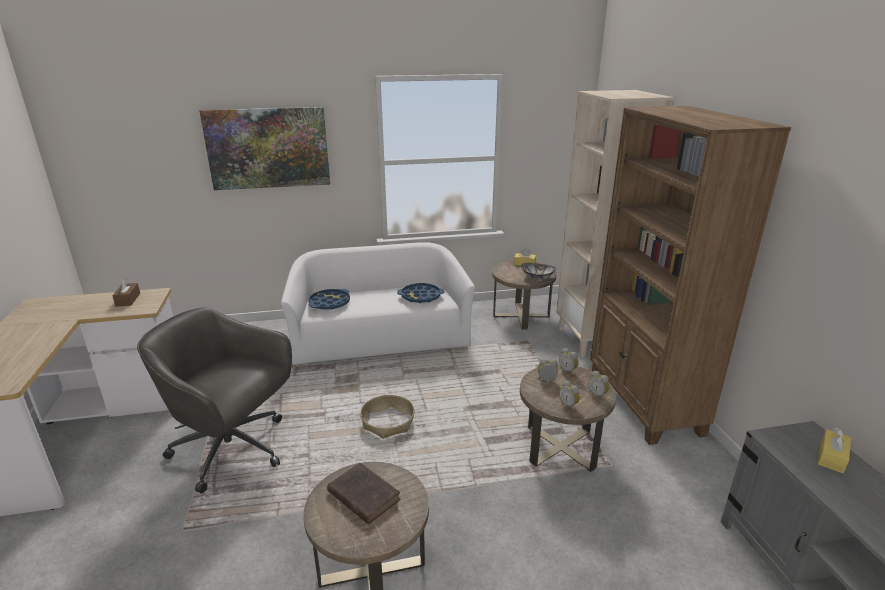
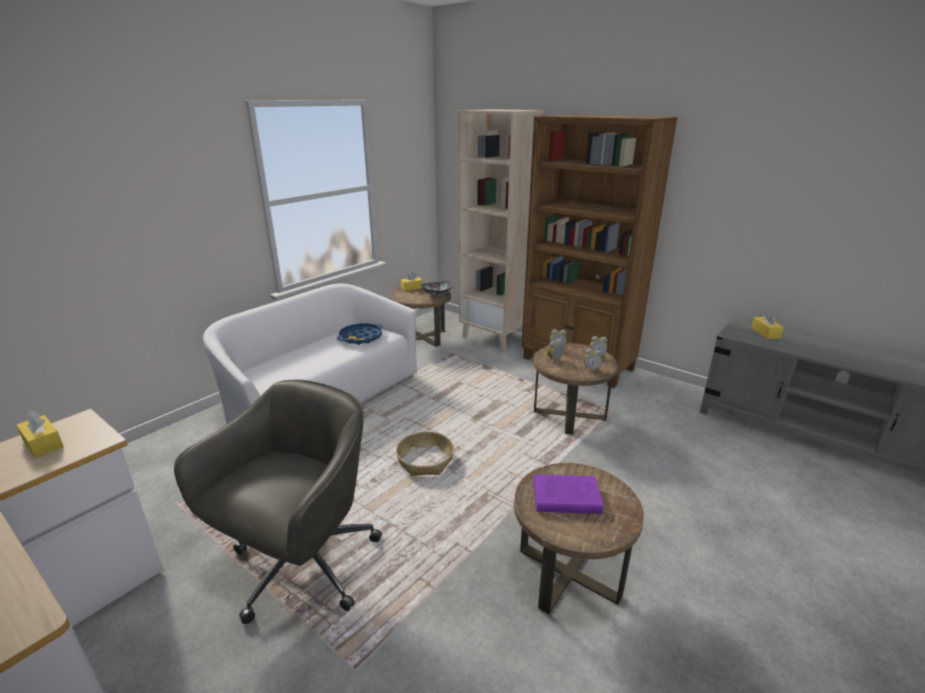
camera: 40 degrees left, 0 degrees up
brown tissue box [112,278,140,307] -> yellow tissue box [16,411,64,458]
grey office chair [137,307,292,493] -> grey office chair turned 135 degrees clockwise [174,380,382,624]
picture [200,107,330,190] -> none
blue tray [308,289,350,310] -> none
brown book [327,463,401,524] -> purple book [533,475,603,514]

